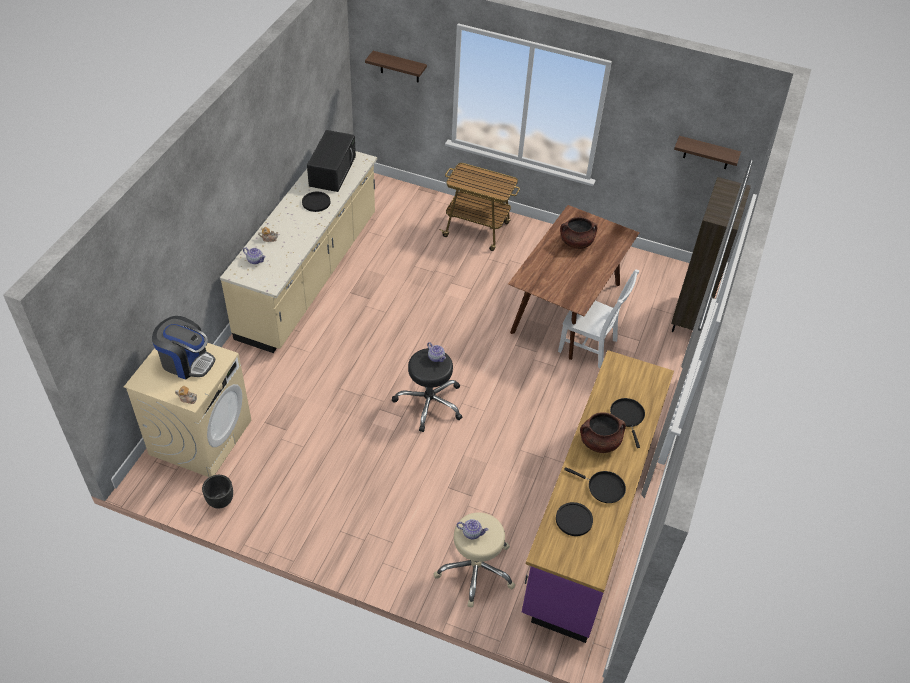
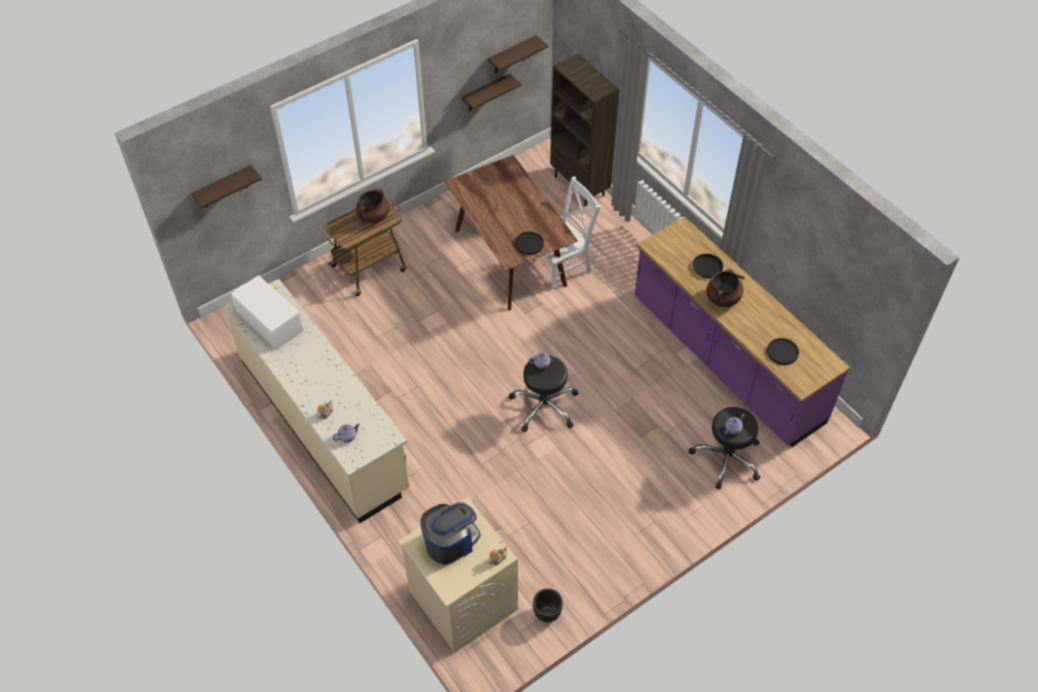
camera: 55 degrees left, 5 degrees up
black plate [302,192,330,212] -> black plate moved to [515,231,544,255]
black microwave [307,130,356,192] -> white microwave [231,275,304,350]
beige stool [433,512,515,608] -> black stool [688,407,760,490]
brown cooking pot [560,217,598,249] -> brown cooking pot moved to [356,188,390,223]
black frying pan [564,467,626,503] -> none
none -> shelf [461,73,521,111]

